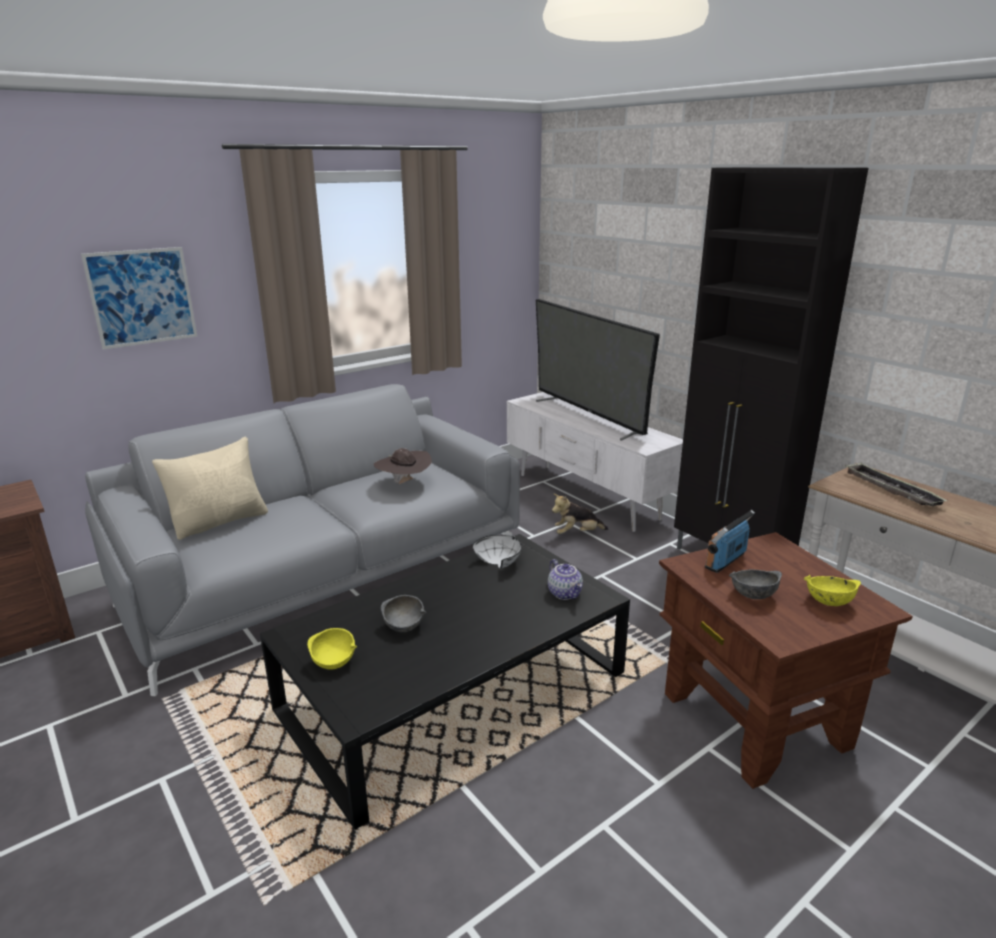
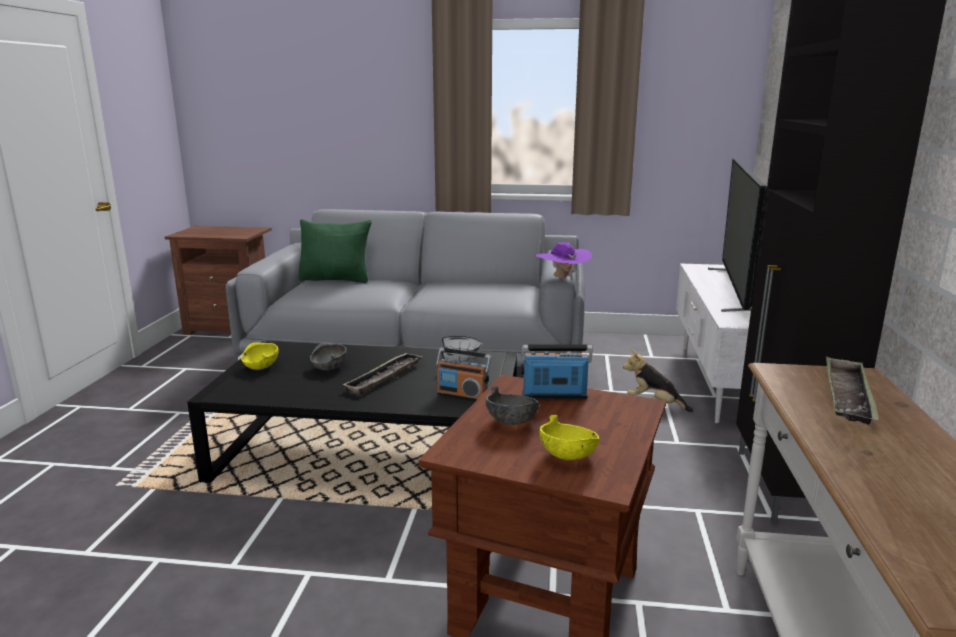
camera: 45 degrees right, 5 degrees down
picture [81,247,197,350] -> none
beige pillow [152,437,268,540] -> green pillow [299,220,372,283]
brown hat [374,448,432,484] -> none
teapot [548,559,583,600] -> radio [436,348,491,401]
none -> tray [342,353,423,394]
none -> purple hat [535,242,592,279]

